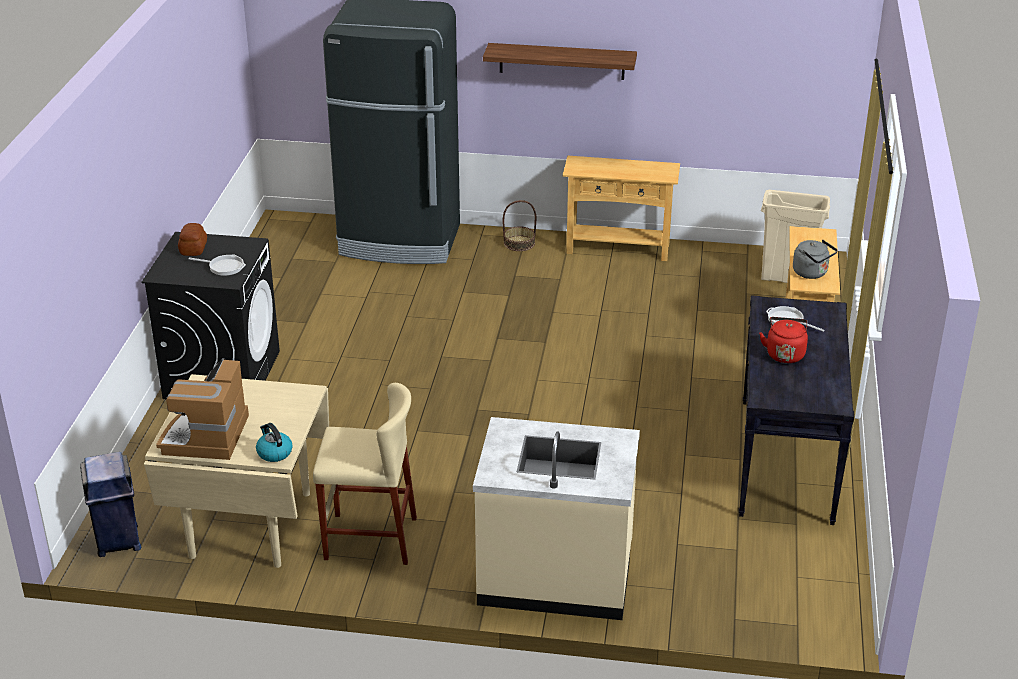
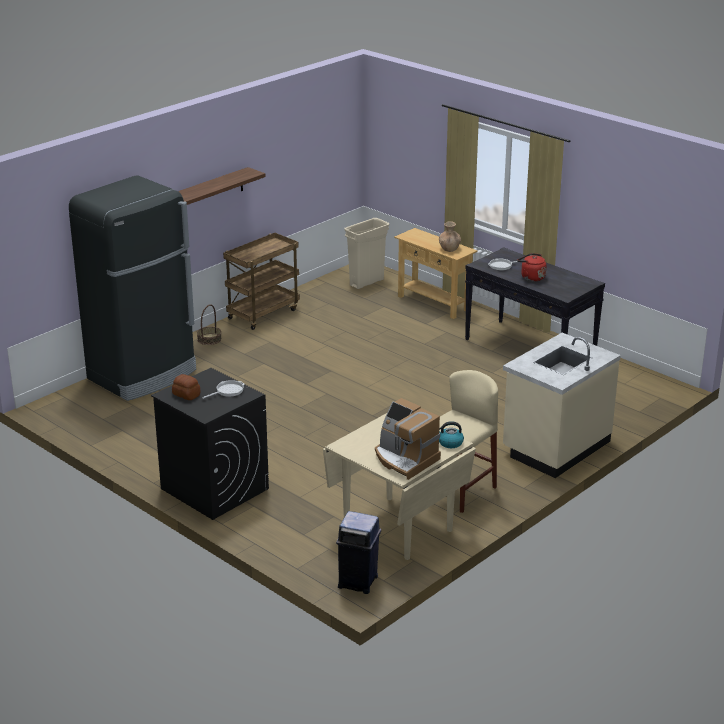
camera: 55 degrees left, 5 degrees down
beige console table [562,156,680,261] -> brown cart [223,233,300,330]
grey kettle [793,240,838,279] -> brown vase [439,221,461,252]

